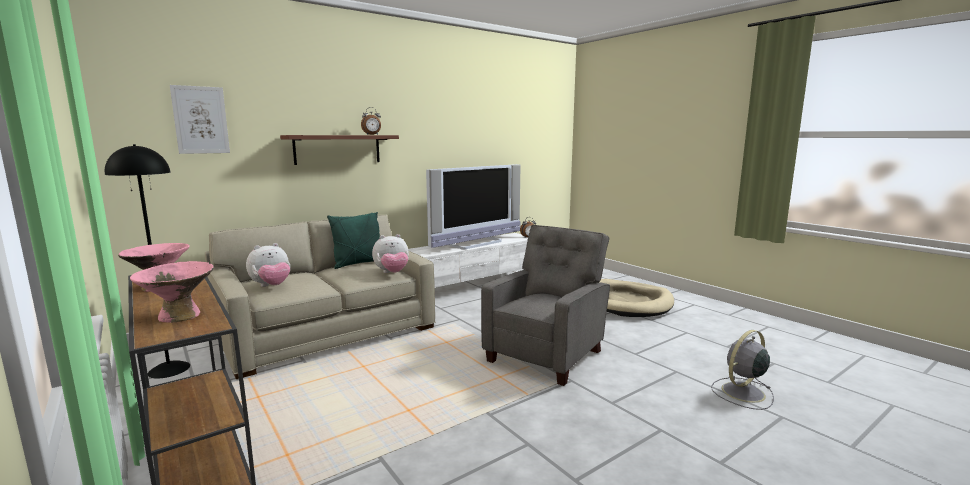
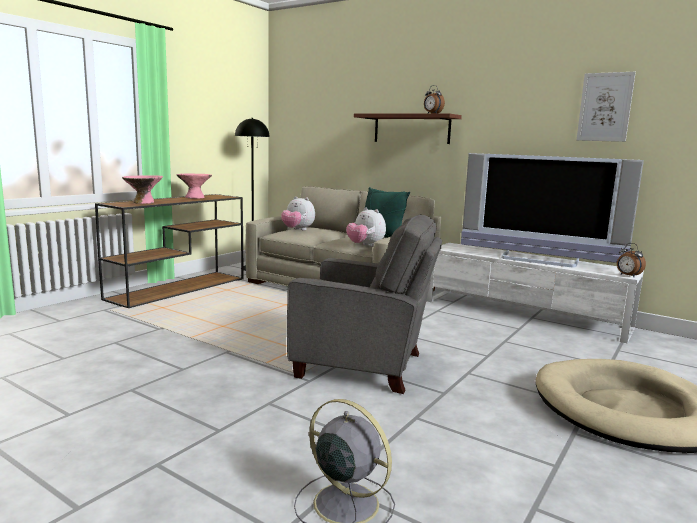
camera: 70 degrees right, 0 degrees up
picture [170,85,230,154] -> picture moved to [577,72,636,142]

